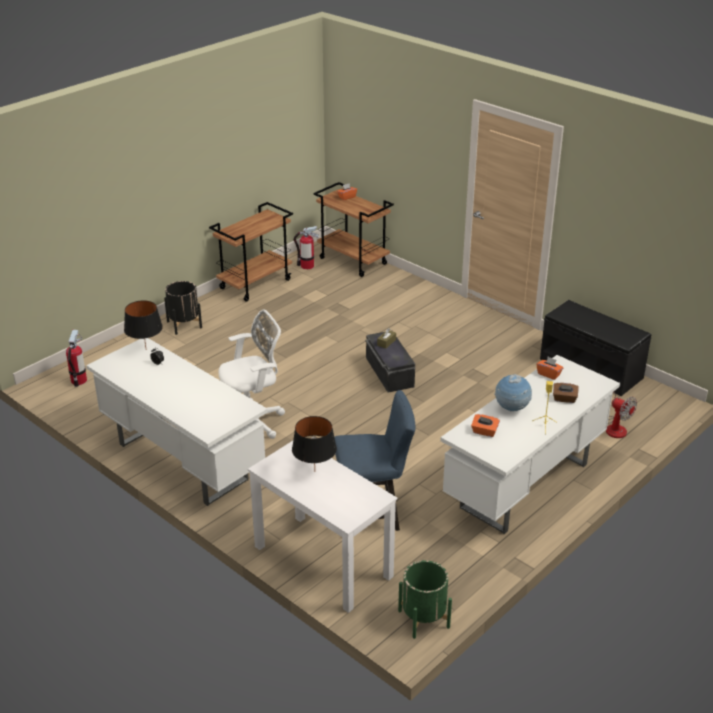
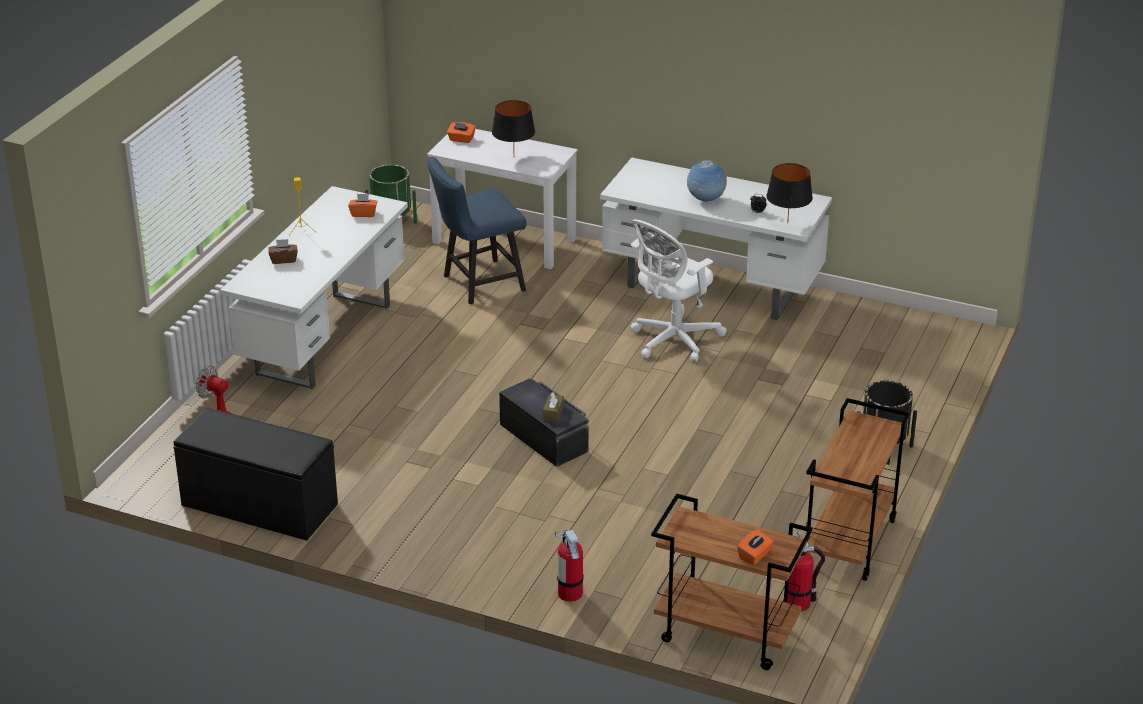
camera: 160 degrees right, 0 degrees up
fire extinguisher [66,330,87,387] -> fire extinguisher moved to [555,530,584,602]
globe [495,374,532,411] -> globe moved to [687,160,727,203]
orange tissue box [536,357,563,380] -> orange tissue box moved to [447,122,476,143]

